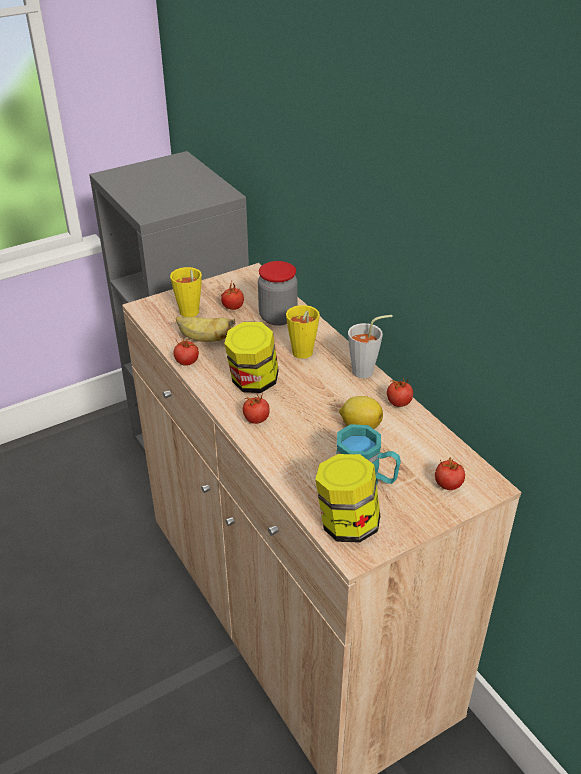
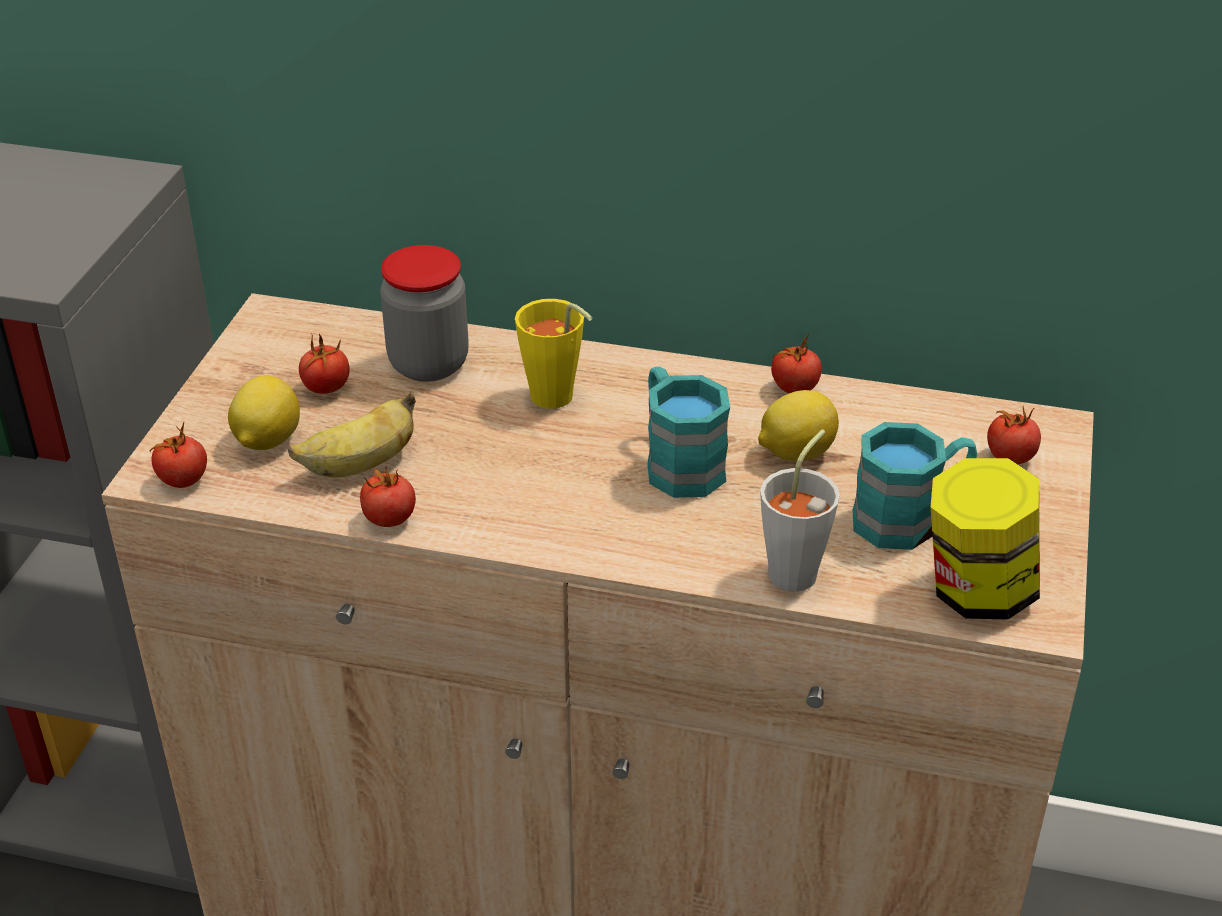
camera: 45 degrees left, 0 degrees up
yellow cup [170,267,202,317] -> lemon [228,375,300,450]
jar [224,322,279,393] -> none
tomato [243,393,270,424] -> tomato moved to [149,422,207,488]
grey cup [348,315,393,378] -> grey cup moved to [760,430,840,592]
none -> turquoise mug [647,367,730,498]

